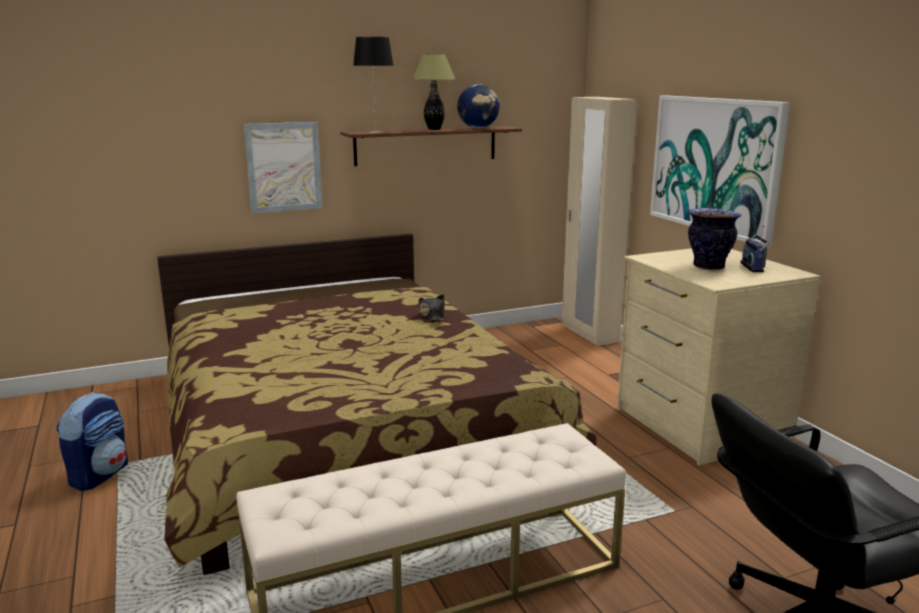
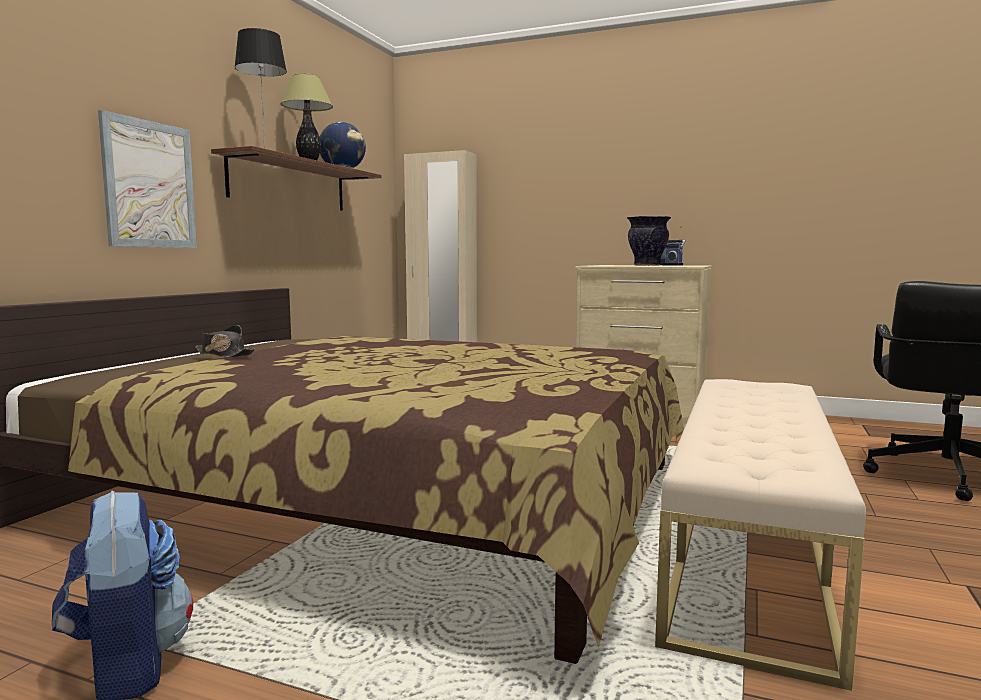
camera: 45 degrees left, 10 degrees down
black hat [418,294,445,322] -> black hat moved to [195,325,255,357]
picture [650,95,790,247] -> none

